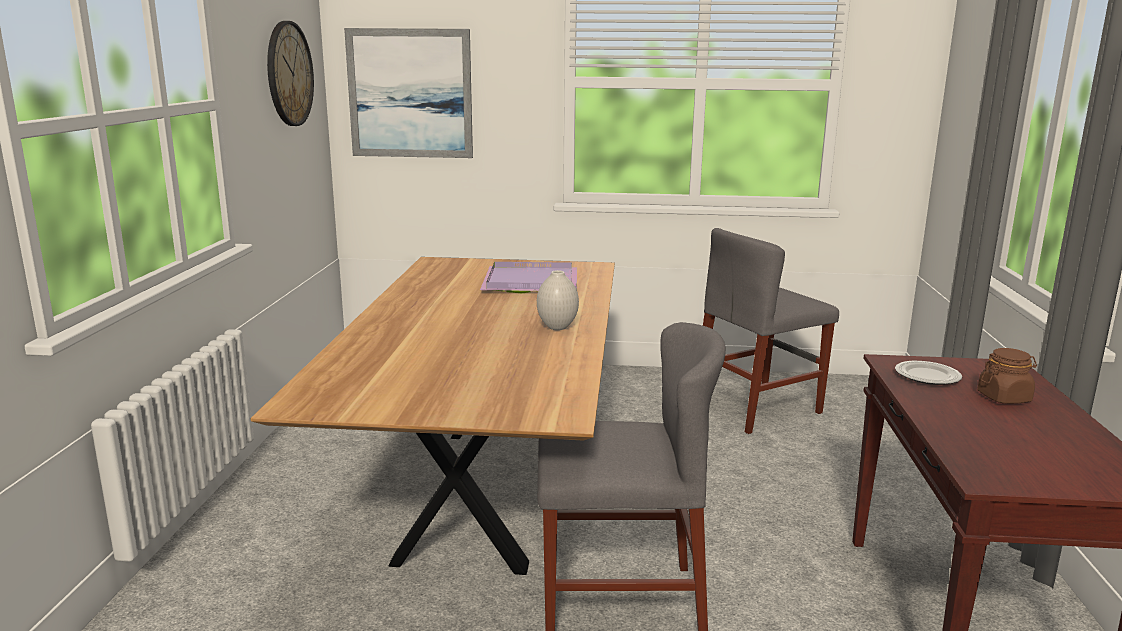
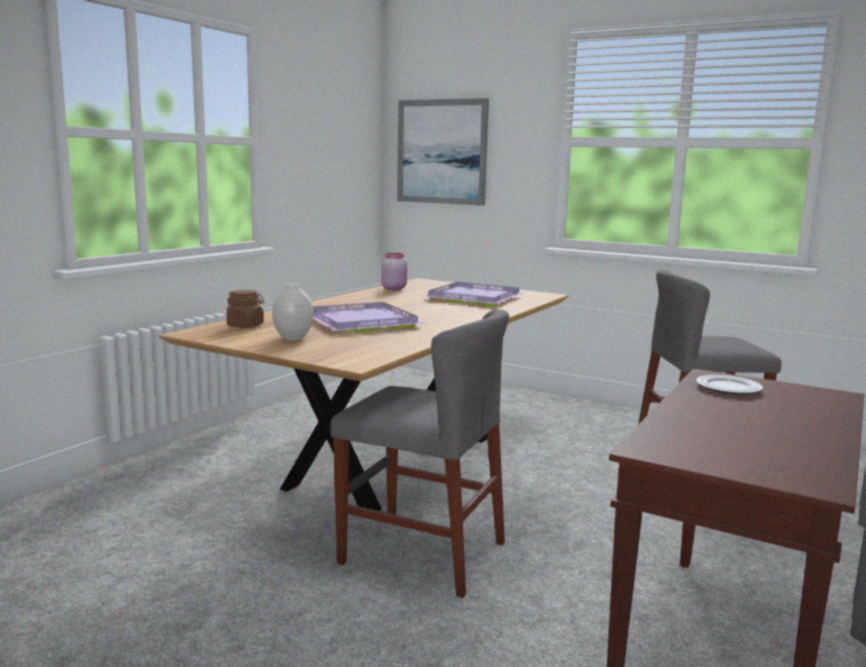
camera: 25 degrees right, 5 degrees down
wall clock [267,21,314,126] -> none
white vase [537,270,579,330] -> white vase moved to [272,283,314,341]
brown jar [977,348,1037,404] -> brown jar moved to [226,290,264,328]
none -> purple tray [313,302,425,332]
none -> pink jar [381,253,407,290]

